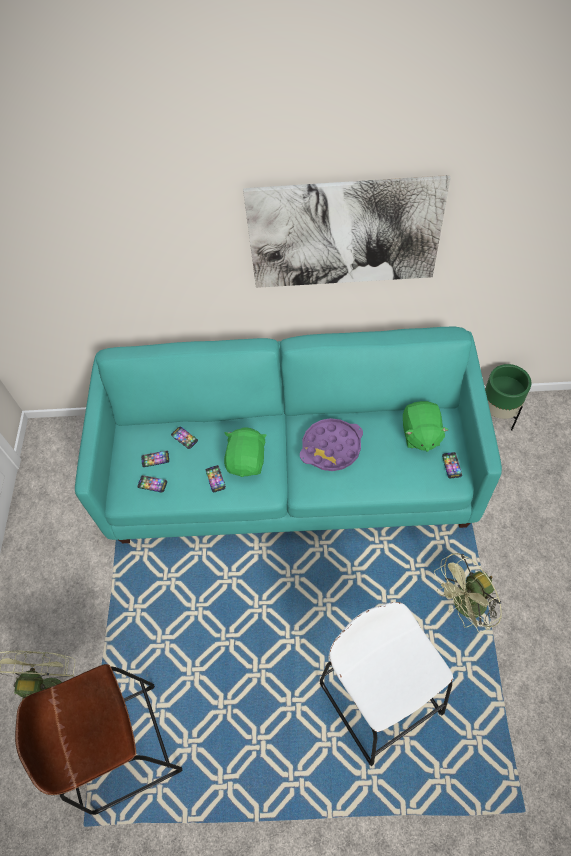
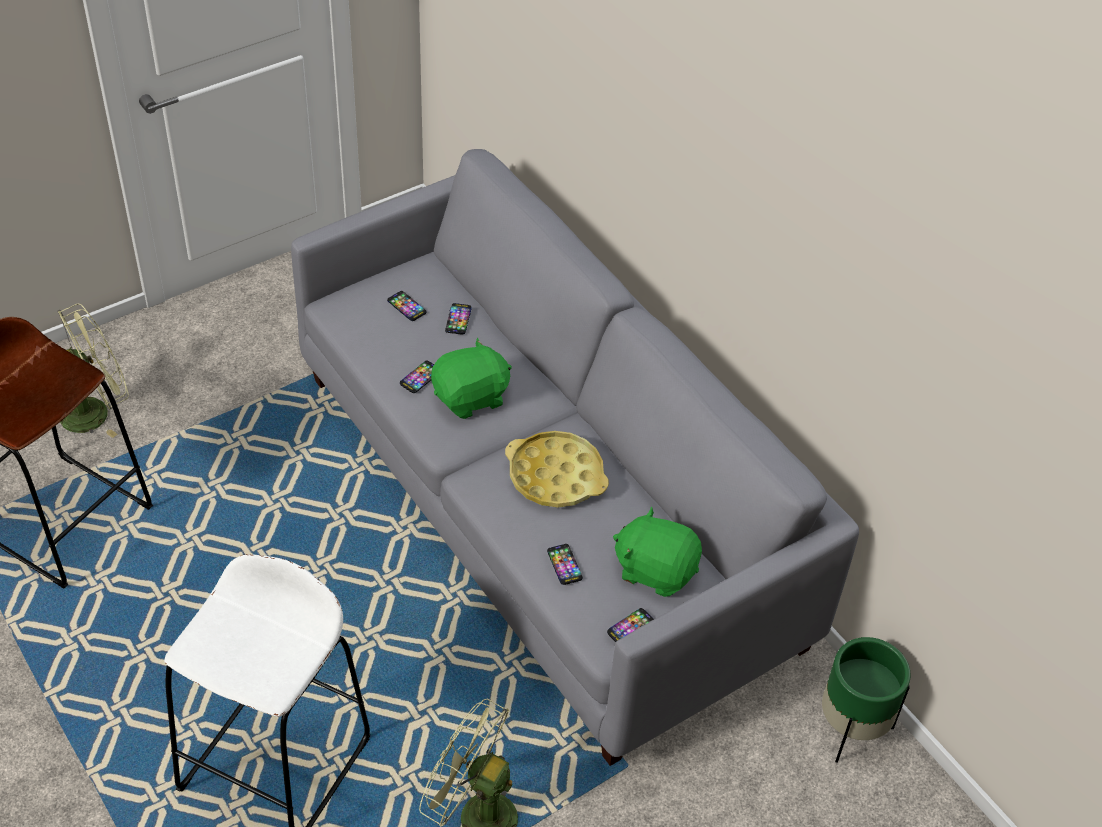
camera: 50 degrees right, 10 degrees down
turquoise sofa [75,327,502,543] -> grey sofa [291,149,859,766]
phone [137,475,167,493] -> phone moved to [547,544,583,585]
picture [243,175,451,288] -> none
purple tray [300,418,363,471] -> yellow tray [505,431,609,508]
green plush toy [403,401,449,452] -> green plush toy turned 60 degrees clockwise [613,507,702,597]

